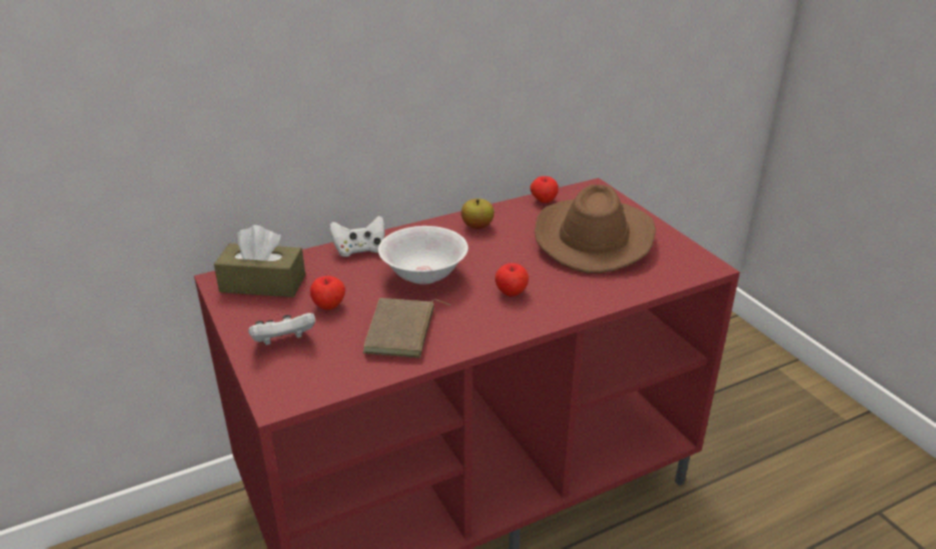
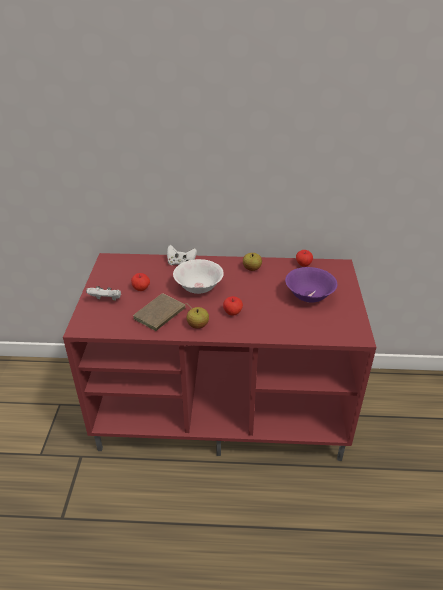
camera: 30 degrees right, 5 degrees up
brown tissue box [214,225,306,297] -> none
brown hat [535,185,656,273] -> purple bowl [285,267,337,303]
none -> apple [186,307,209,329]

